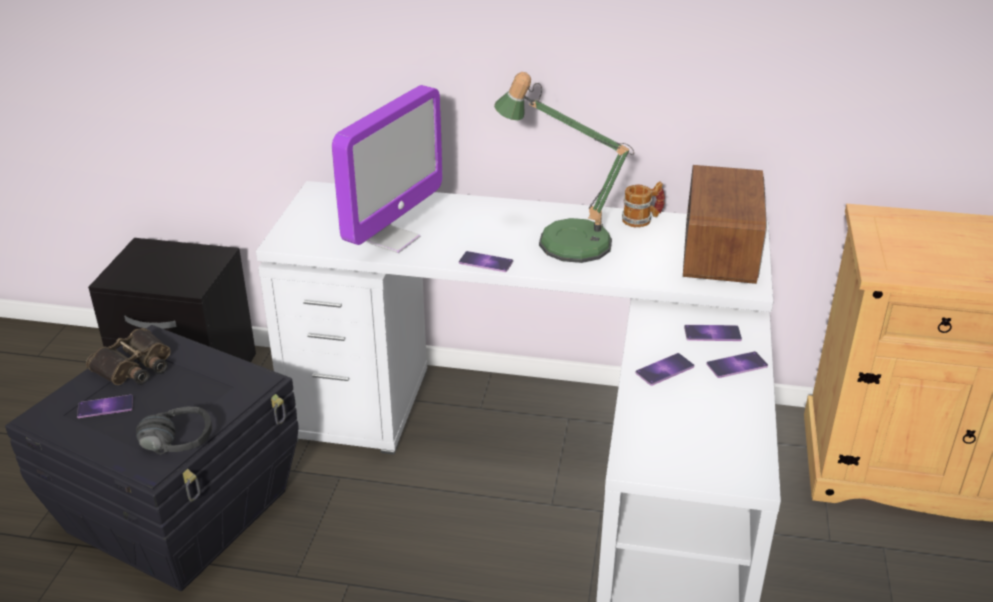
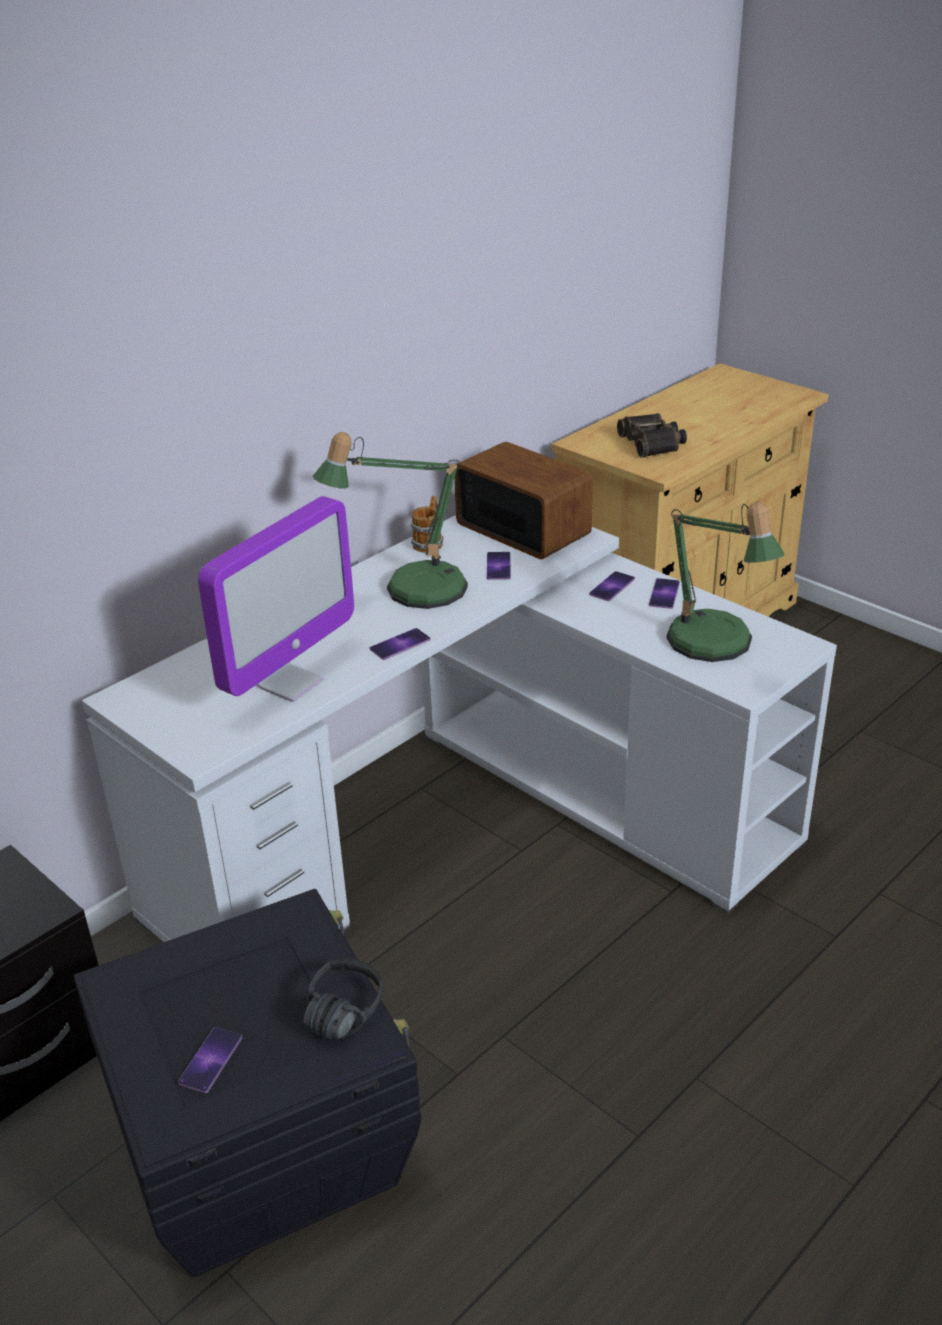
camera: 55 degrees left, 0 degrees up
binoculars [86,328,171,385] -> binoculars moved to [617,413,687,458]
monitor [332,85,442,253] -> monitor turned 60 degrees clockwise [198,496,354,702]
phone [636,353,694,386] -> phone moved to [486,552,511,580]
none -> table lamp [667,502,785,662]

